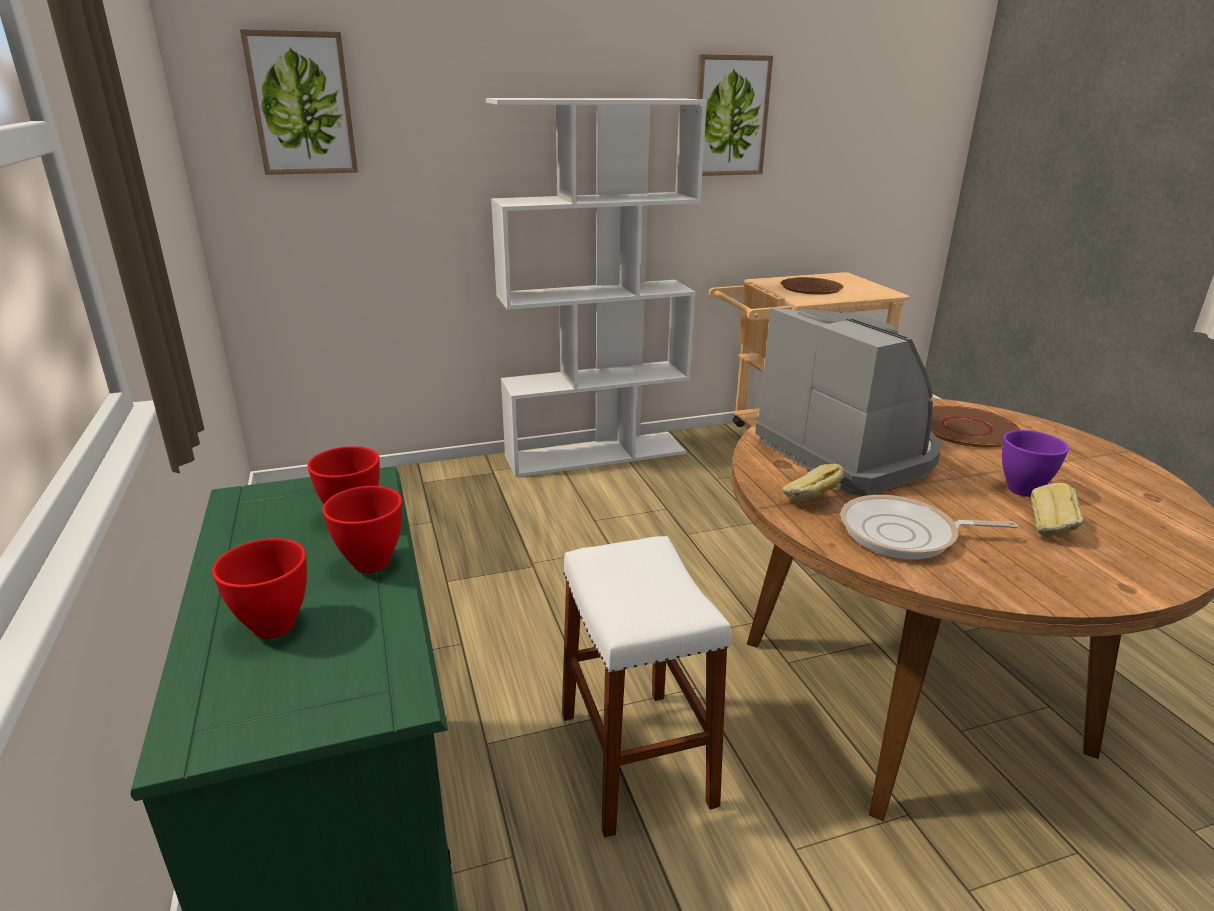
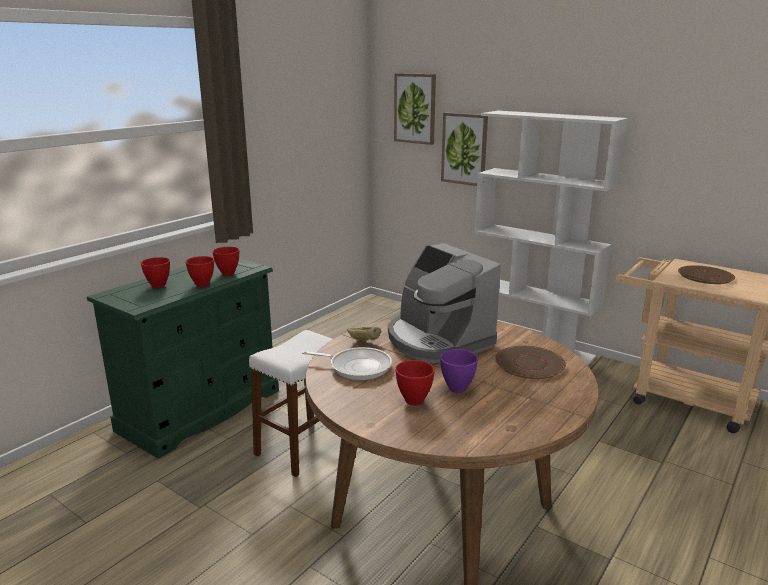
camera: 55 degrees right, 5 degrees down
picture [696,54,773,176] -> picture moved to [441,112,488,186]
coffee machine [755,307,941,496] -> coffee machine turned 120 degrees clockwise [388,243,501,363]
frying pan [840,495,1018,559] -> frying pan turned 135 degrees clockwise [302,347,392,380]
bread [1031,483,1084,538] -> red bowl [395,360,435,406]

